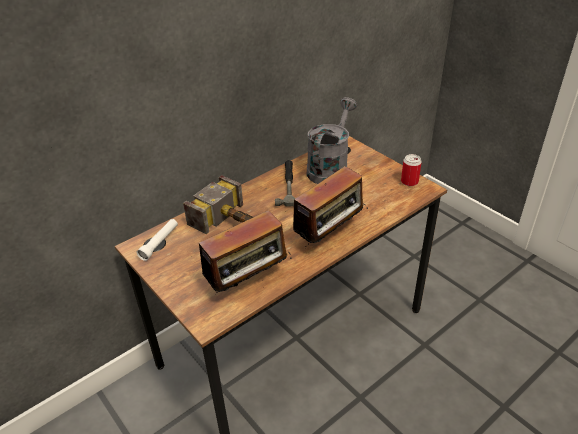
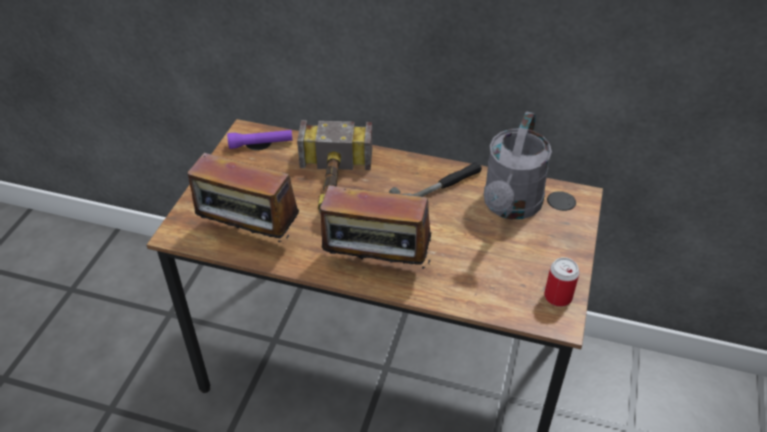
camera: 55 degrees right, 5 degrees up
white flashlight [136,219,178,261] -> purple flashlight [227,130,293,149]
grey watering can [307,97,357,184] -> grey watering can turned 120 degrees clockwise [484,112,552,219]

